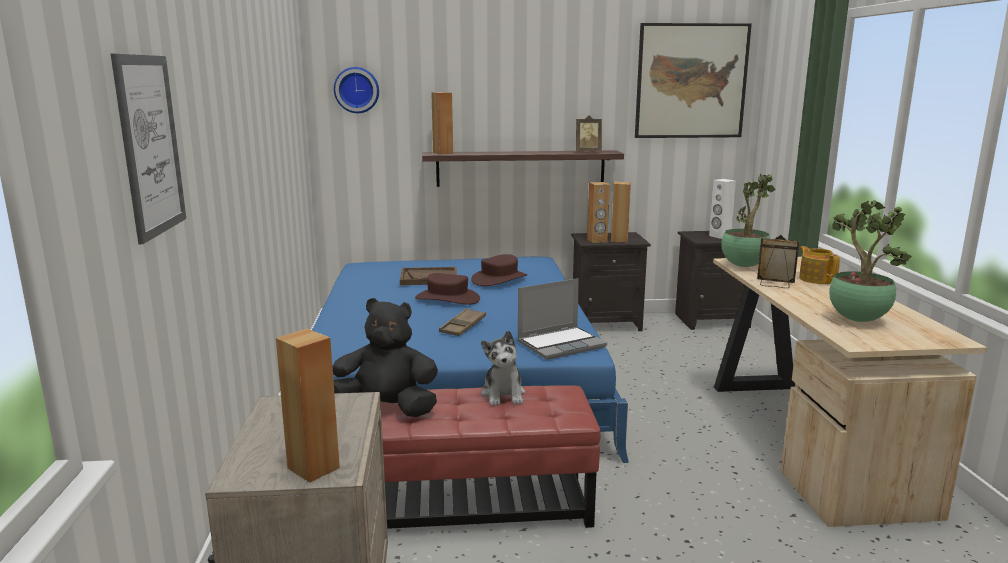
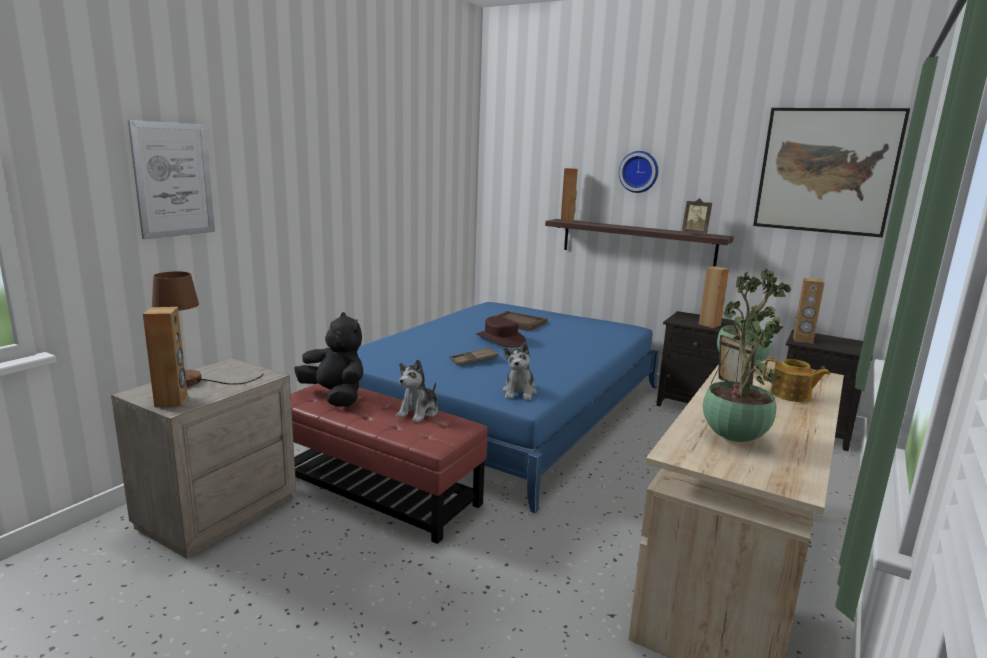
camera: 35 degrees right, 0 degrees up
wall clock [334,67,379,113] -> wall clock moved to [619,151,658,193]
brown hat [471,254,527,286] -> none
laptop [517,278,607,360] -> plush toy [502,342,537,400]
brown speaker [587,182,610,243] -> brown speaker moved to [793,278,825,344]
white speaker [709,179,736,239] -> none
teapot [799,246,840,284] -> teapot turned 105 degrees clockwise [763,358,830,402]
none -> brown table lamp [152,272,264,387]

